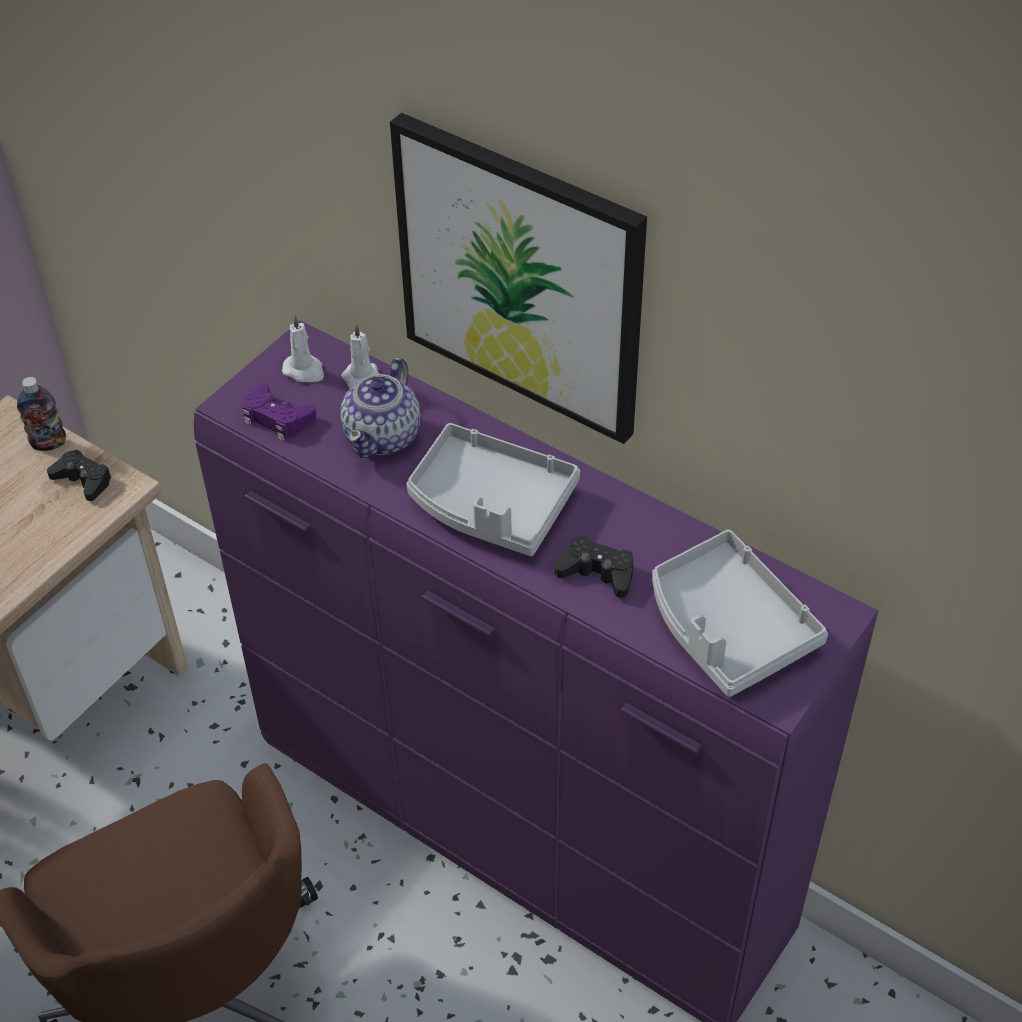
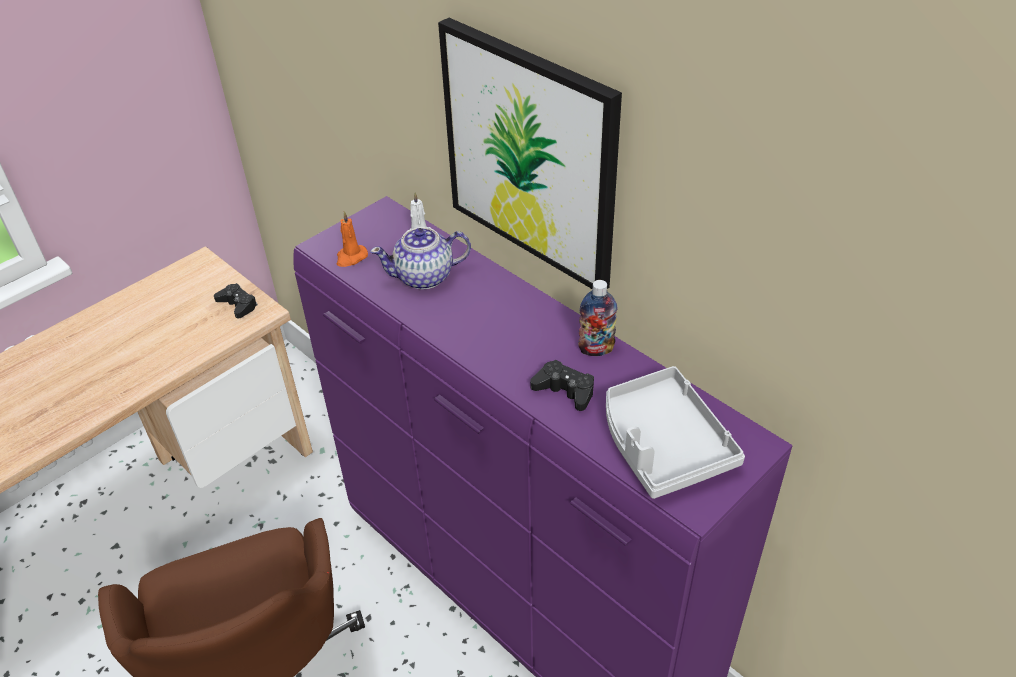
camera: 10 degrees right, 5 degrees down
bottle [17,377,66,451] -> bottle moved to [578,280,618,356]
purple game controller [242,383,316,441] -> orange candle [337,211,368,267]
white candle [282,315,324,382] -> none
teapot [341,357,420,458] -> teapot turned 45 degrees clockwise [370,227,471,290]
grey tray [406,423,580,556] -> none

